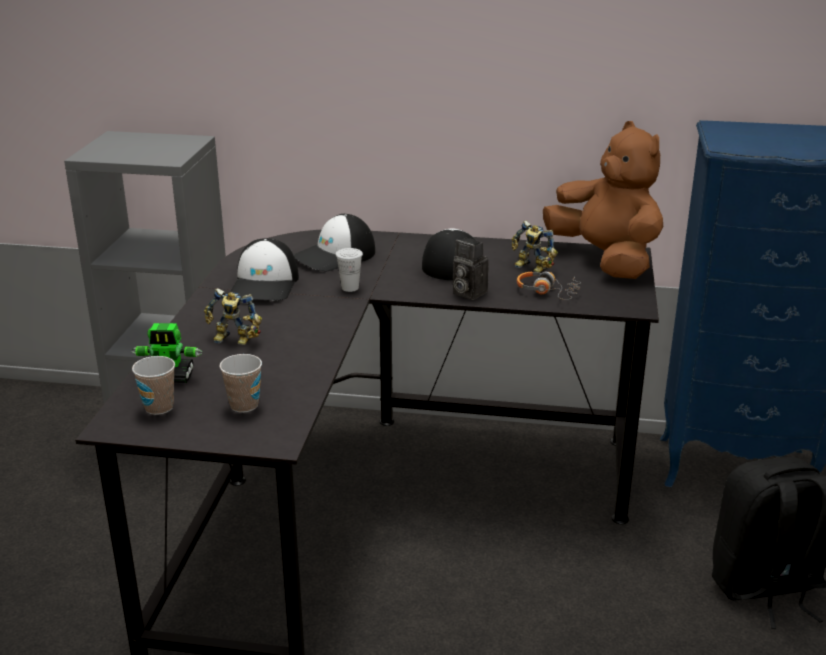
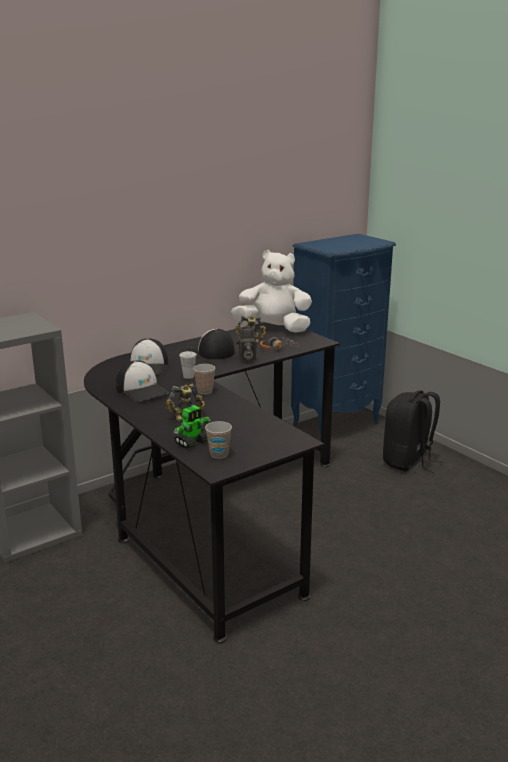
camera: 45 degrees left, 5 degrees down
cup [220,354,262,413] -> cup moved to [193,364,215,394]
brown plush toy [543,121,663,279] -> white plush toy [231,250,312,333]

